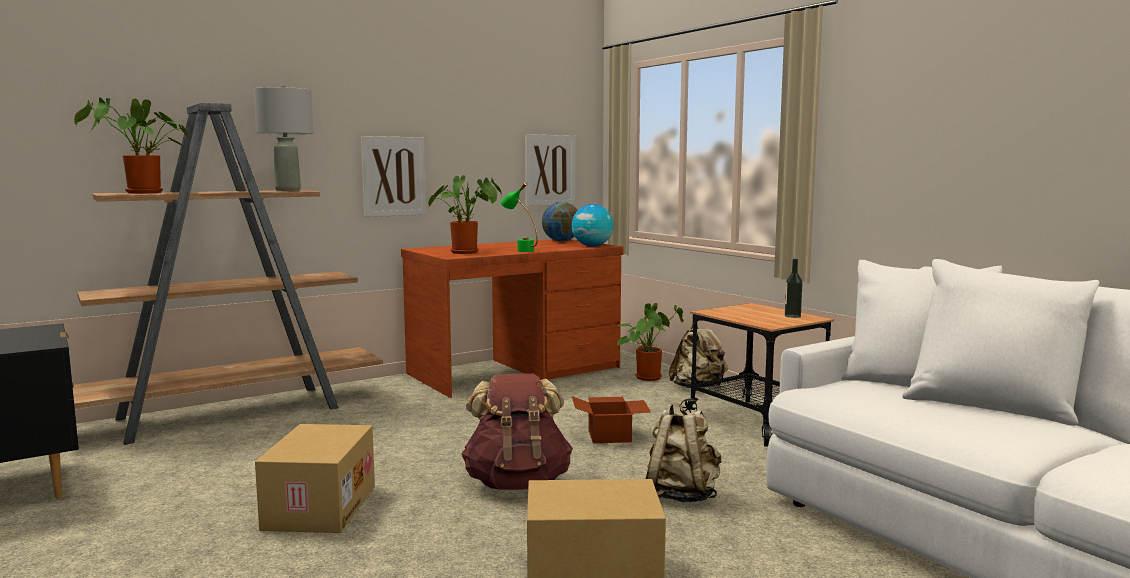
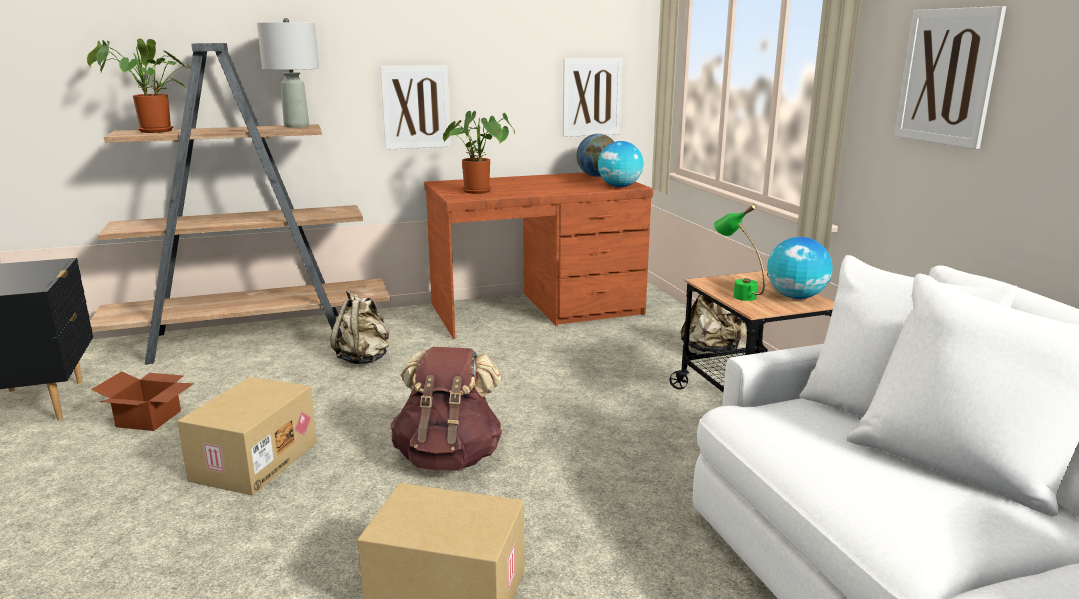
camera: 15 degrees right, 10 degrees up
green table lamp [500,182,538,252] -> green table lamp moved to [714,204,765,301]
cardboard box [572,396,651,443] -> cardboard box moved to [91,371,194,431]
potted plant [615,303,684,381] -> none
beige backpack [646,403,721,502] -> beige backpack moved to [330,290,390,364]
bottle [785,259,803,318] -> globe [767,237,832,299]
none -> picture [894,6,1006,149]

